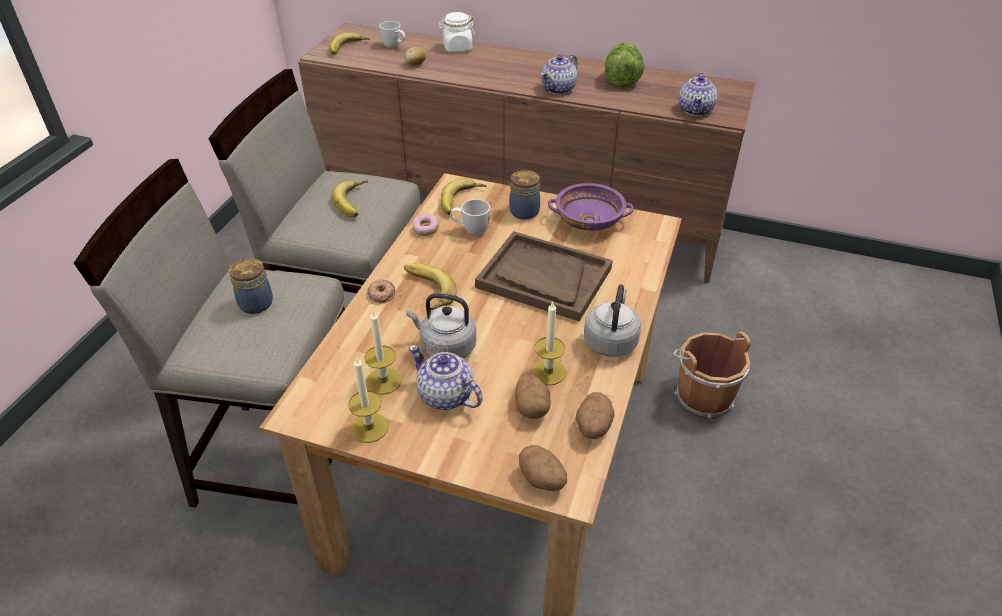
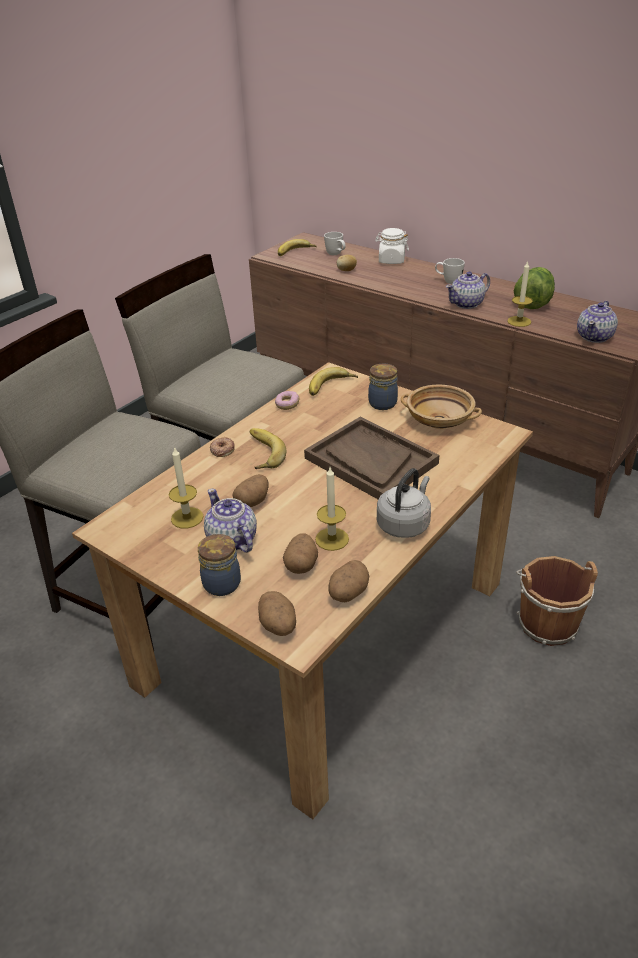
camera: 20 degrees right, 5 degrees down
jar [229,258,273,314] -> jar moved to [198,533,241,596]
banana [332,181,368,218] -> none
candle [348,356,388,443] -> candle moved to [507,261,533,327]
grey kettle [406,293,476,358] -> potato [233,474,269,507]
white mug [450,199,490,235] -> white mug moved to [435,258,465,284]
purple bowl [548,183,634,231] -> beige bowl [401,385,482,429]

